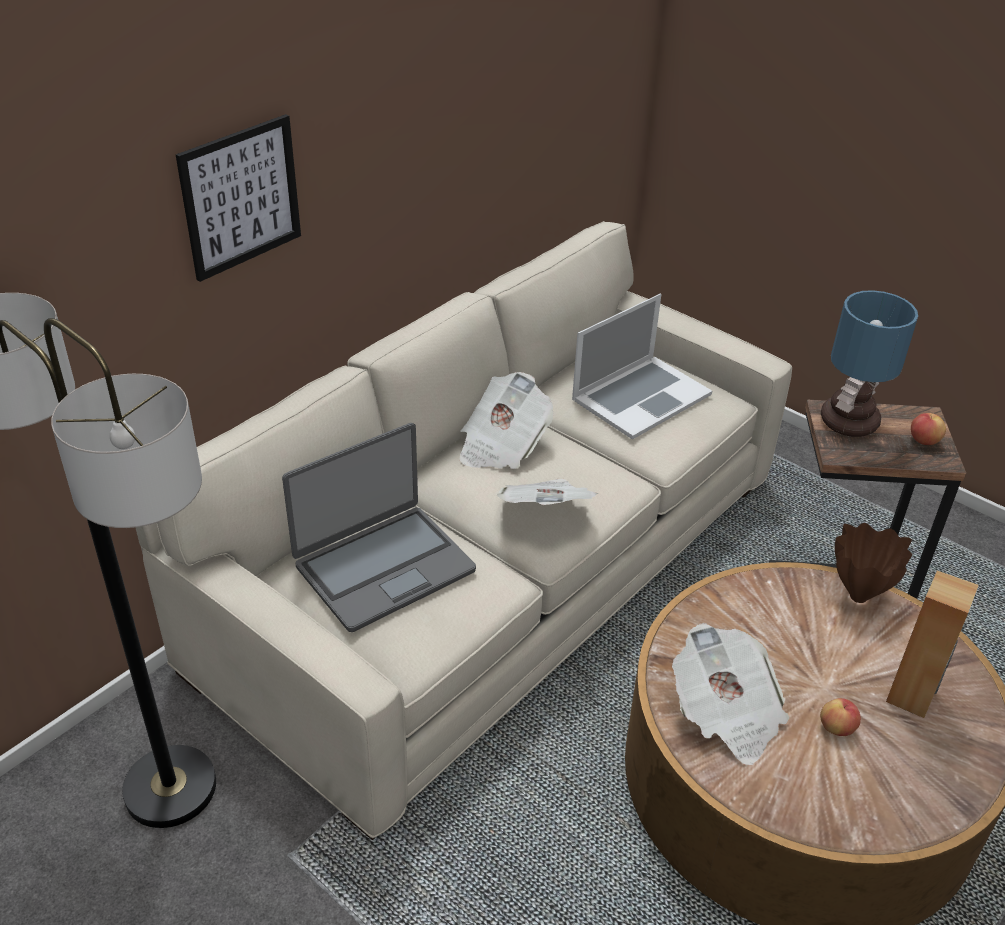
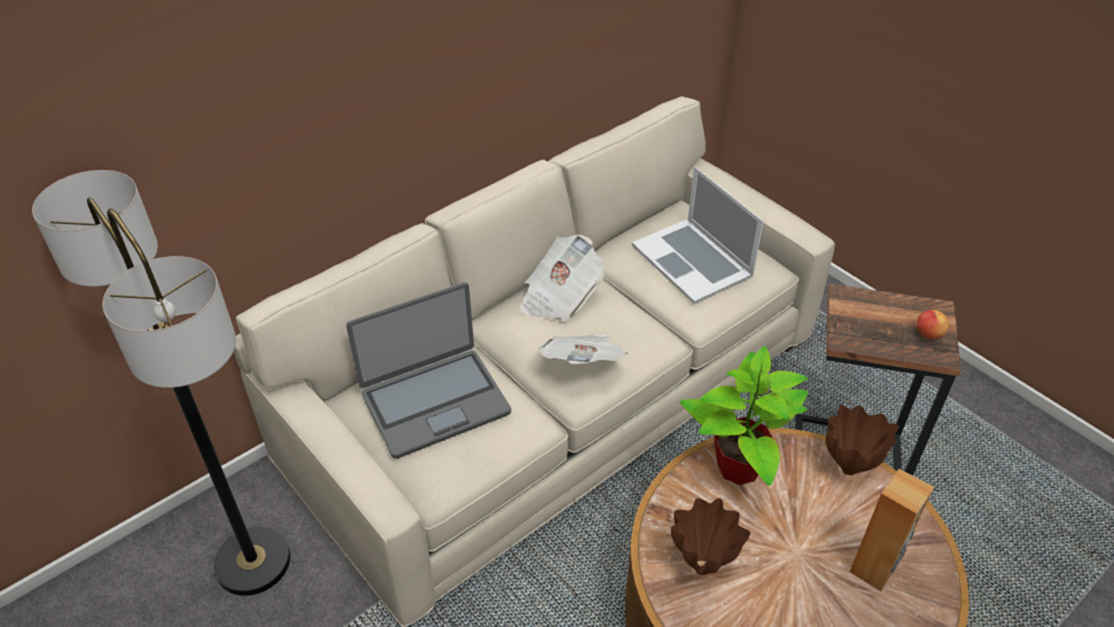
camera: 10 degrees right, 5 degrees up
picture [176,114,301,282] -> none
laptop [572,293,712,440] -> laptop turned 90 degrees clockwise [632,167,764,304]
newspaper [672,623,789,765] -> brown vase [671,498,750,575]
apple [820,698,861,736] -> none
table lamp [821,290,918,437] -> none
none -> potted plant [680,346,808,486]

